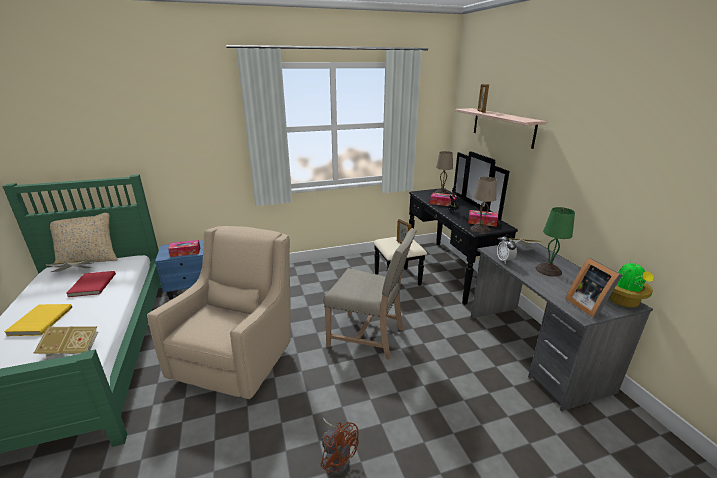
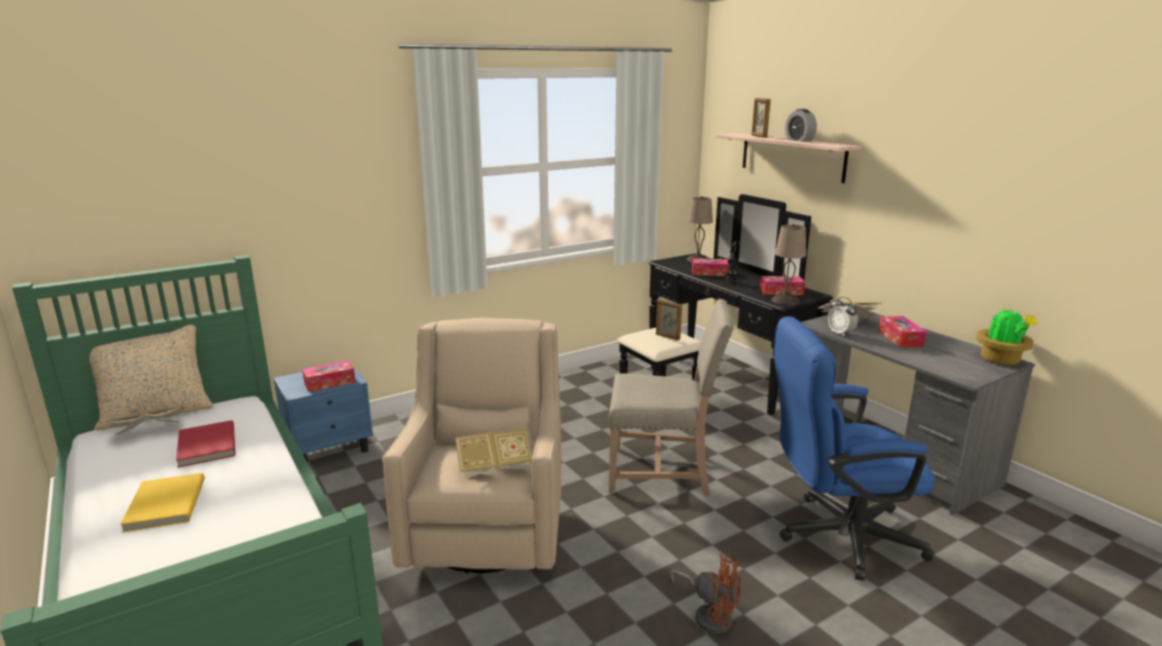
camera: 15 degrees left, 5 degrees down
book [33,326,98,357] -> book moved to [455,428,532,478]
green table lamp [536,207,575,277] -> tissue box [878,316,927,348]
picture frame [565,258,622,318] -> none
none -> blue office chair [774,316,935,581]
none -> alarm clock [785,109,817,142]

